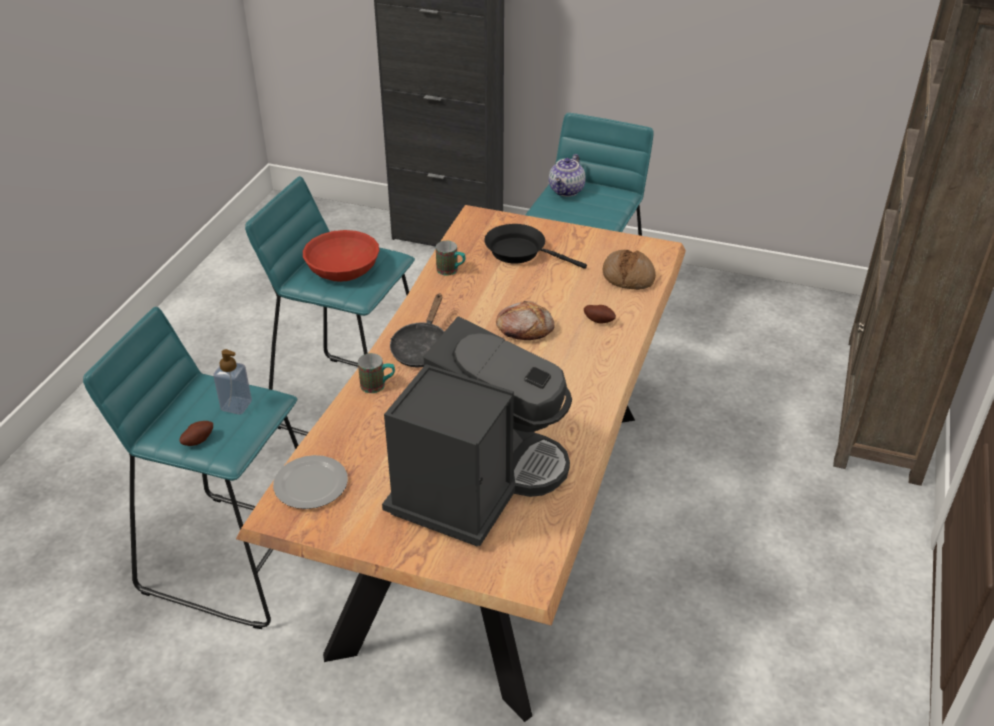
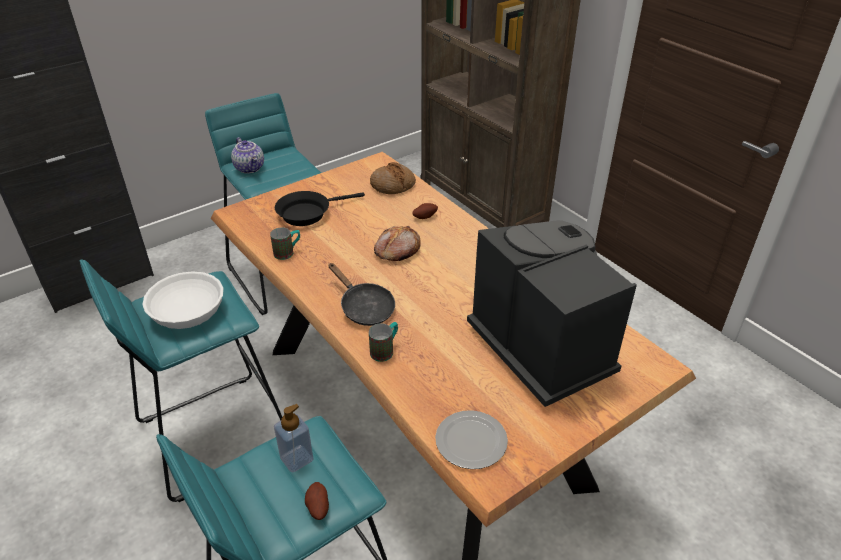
camera: 55 degrees left, 0 degrees up
red bowl [303,230,379,282] -> white bowl [142,271,223,329]

